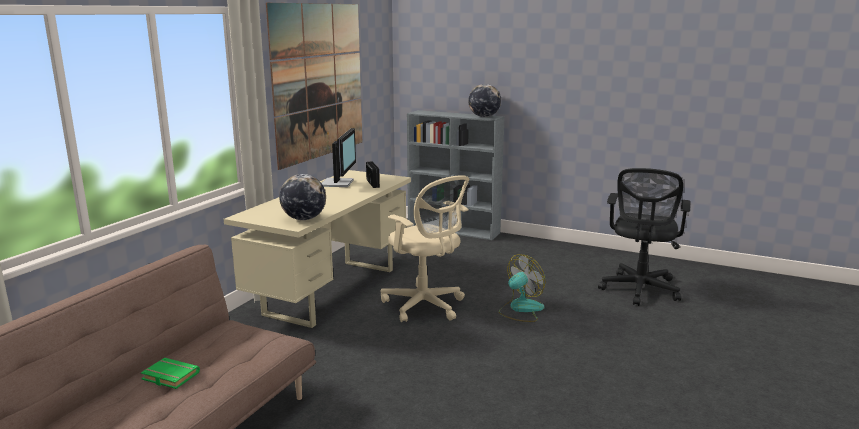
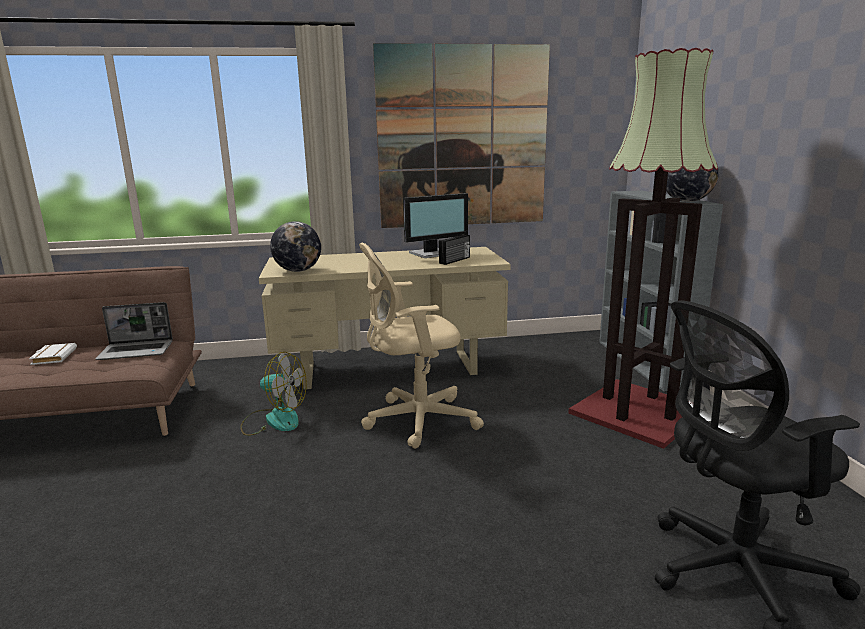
camera: 55 degrees right, 0 degrees up
green book [141,358,200,389] -> white book [29,343,77,365]
beige office chair [381,175,469,322] -> beige office chair turned 60 degrees clockwise [359,243,484,449]
fan [499,255,546,322] -> fan moved to [240,352,307,436]
none -> laptop [95,302,173,360]
none -> floor lamp [568,48,718,449]

